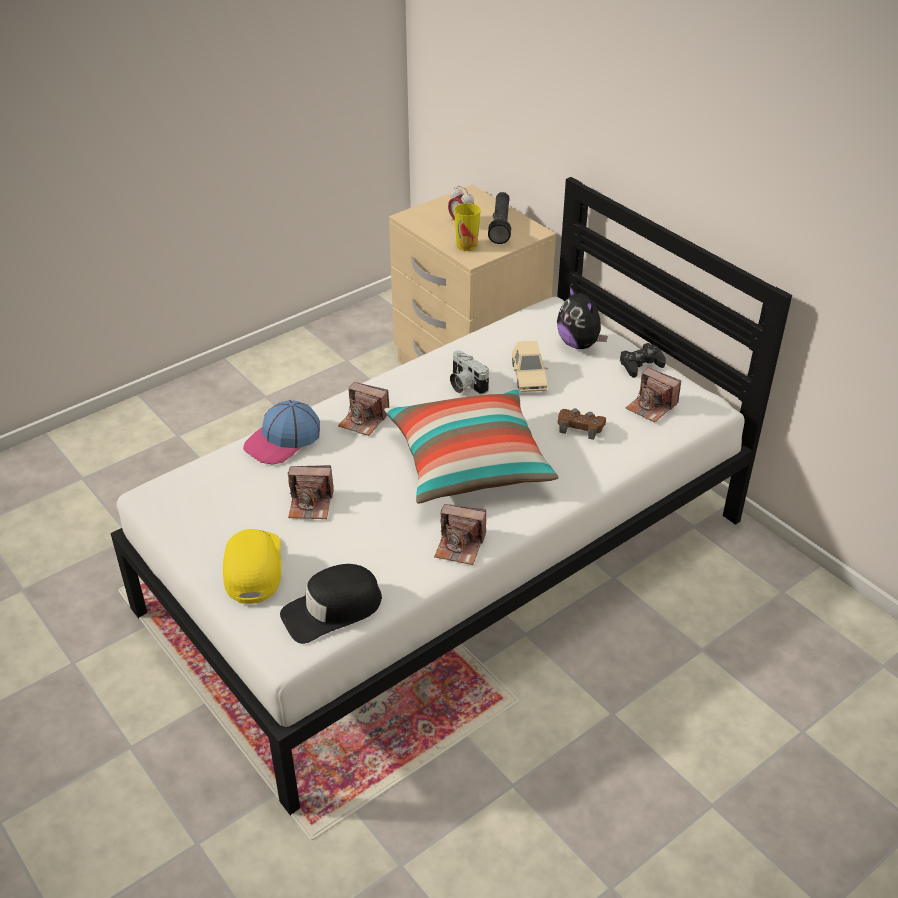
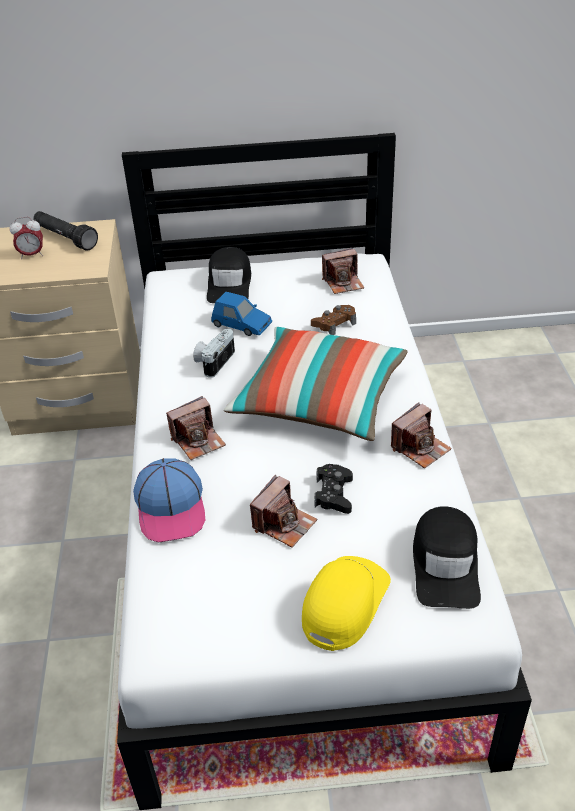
camera: 55 degrees left, 0 degrees up
yellow cap [223,529,282,604] -> yellow cap turned 90 degrees clockwise [302,556,391,651]
camera [450,350,489,395] -> camera turned 120 degrees clockwise [193,329,235,378]
cup [454,203,481,251] -> none
beige toy car [512,341,548,392] -> blue toy car [211,292,272,336]
plush toy [557,285,608,349] -> black cap [207,247,251,303]
black game controller [620,343,666,378] -> black game controller moved to [315,464,353,514]

